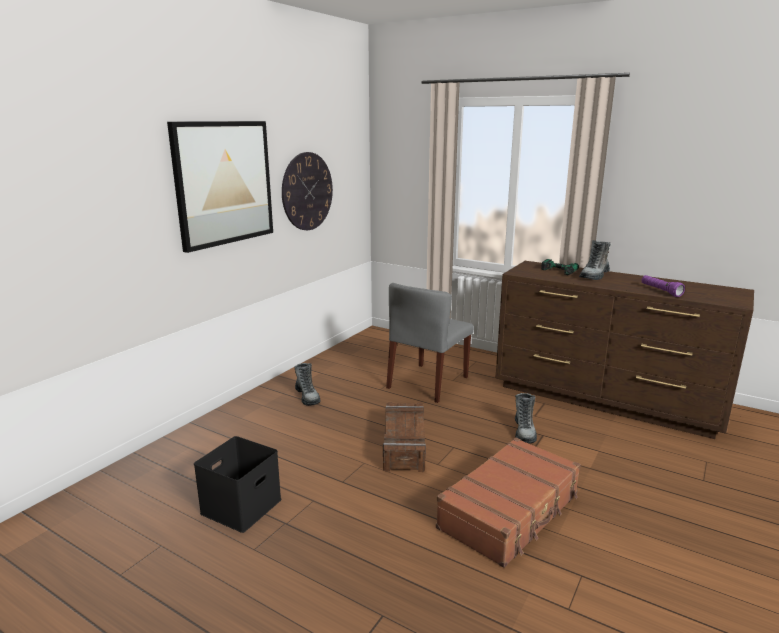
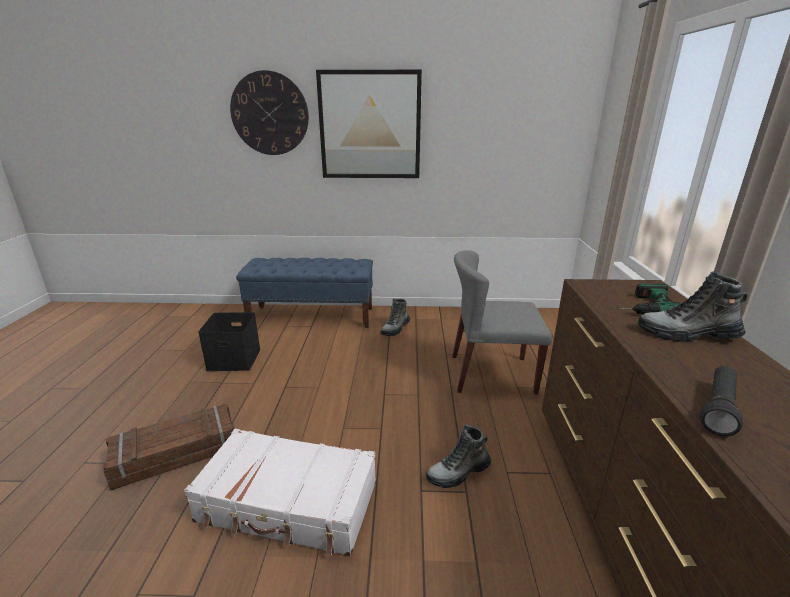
camera: 60 degrees right, 5 degrees up
wall clock [282,152,333,230] -> wall clock moved to [230,70,309,155]
crate [383,402,426,472] -> crate moved to [103,404,235,491]
brown suitcase [436,437,581,568] -> white suitcase [184,429,376,556]
purple flashlight [641,275,685,297] -> black flashlight [700,366,743,436]
none -> blue bench [236,258,373,328]

